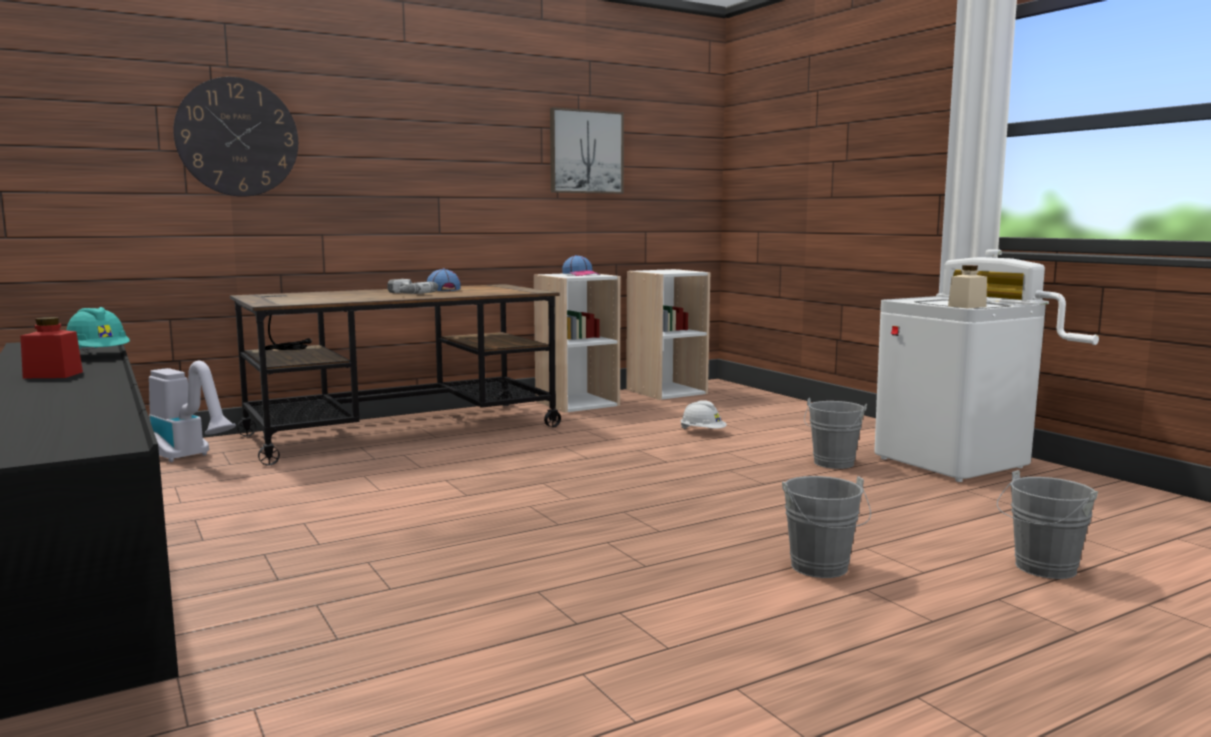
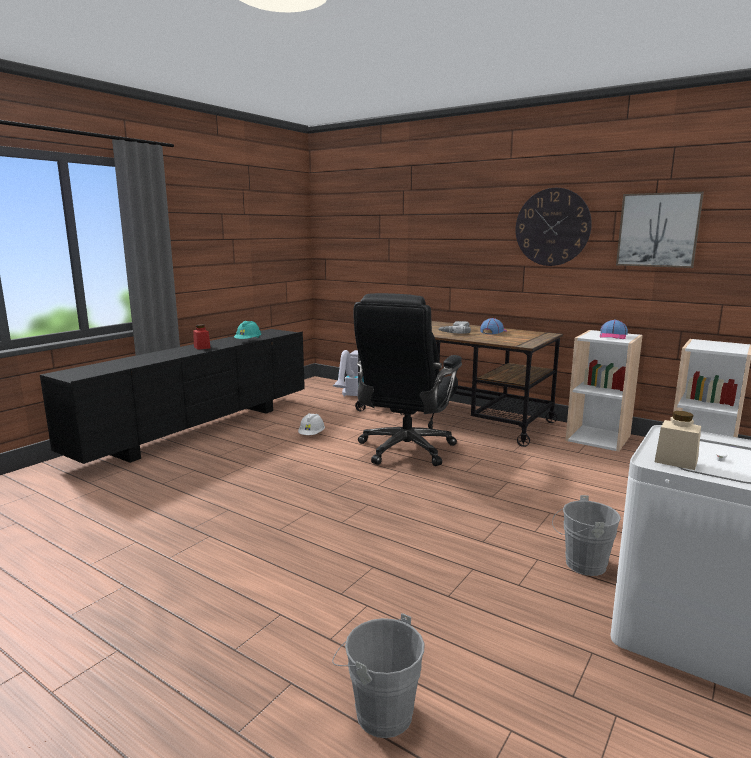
camera: 65 degrees right, 5 degrees up
wall clock [173,77,298,197] -> wall clock moved to [515,188,592,266]
white hard hat [681,400,727,430] -> white hard hat moved to [298,413,325,435]
grey bucket [782,476,871,578] -> none
none -> black office chair [353,293,462,466]

